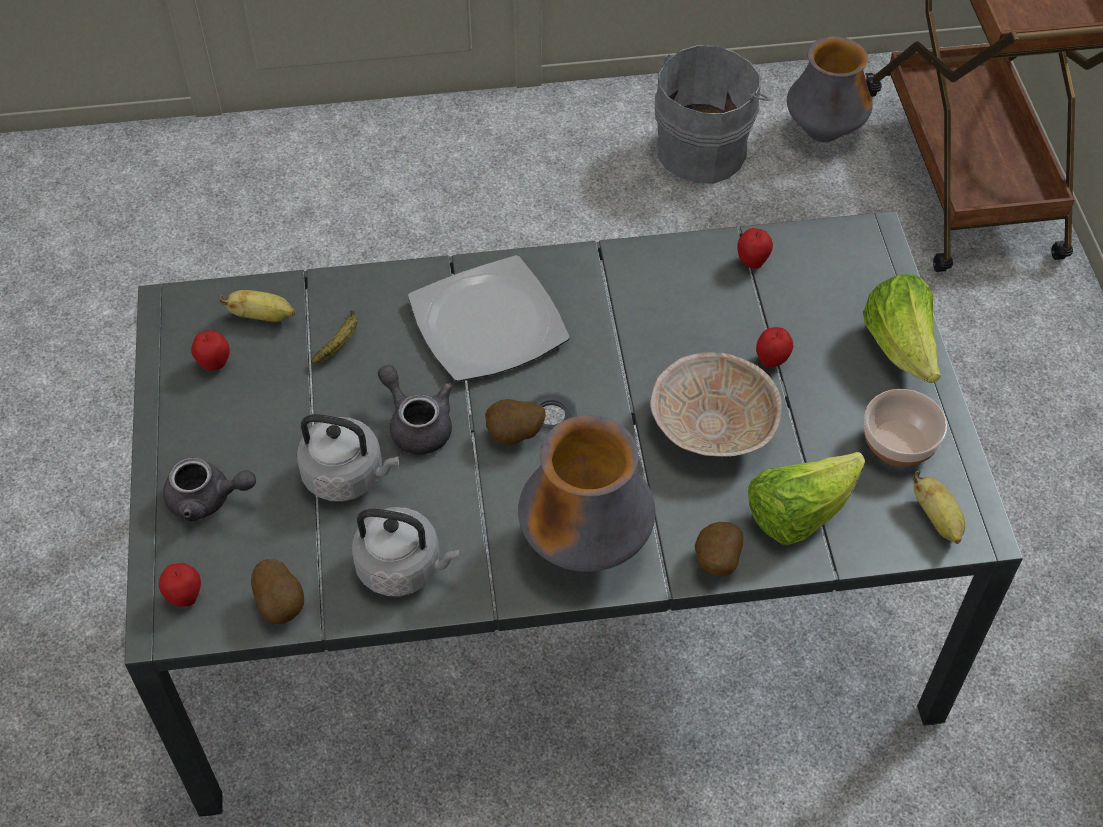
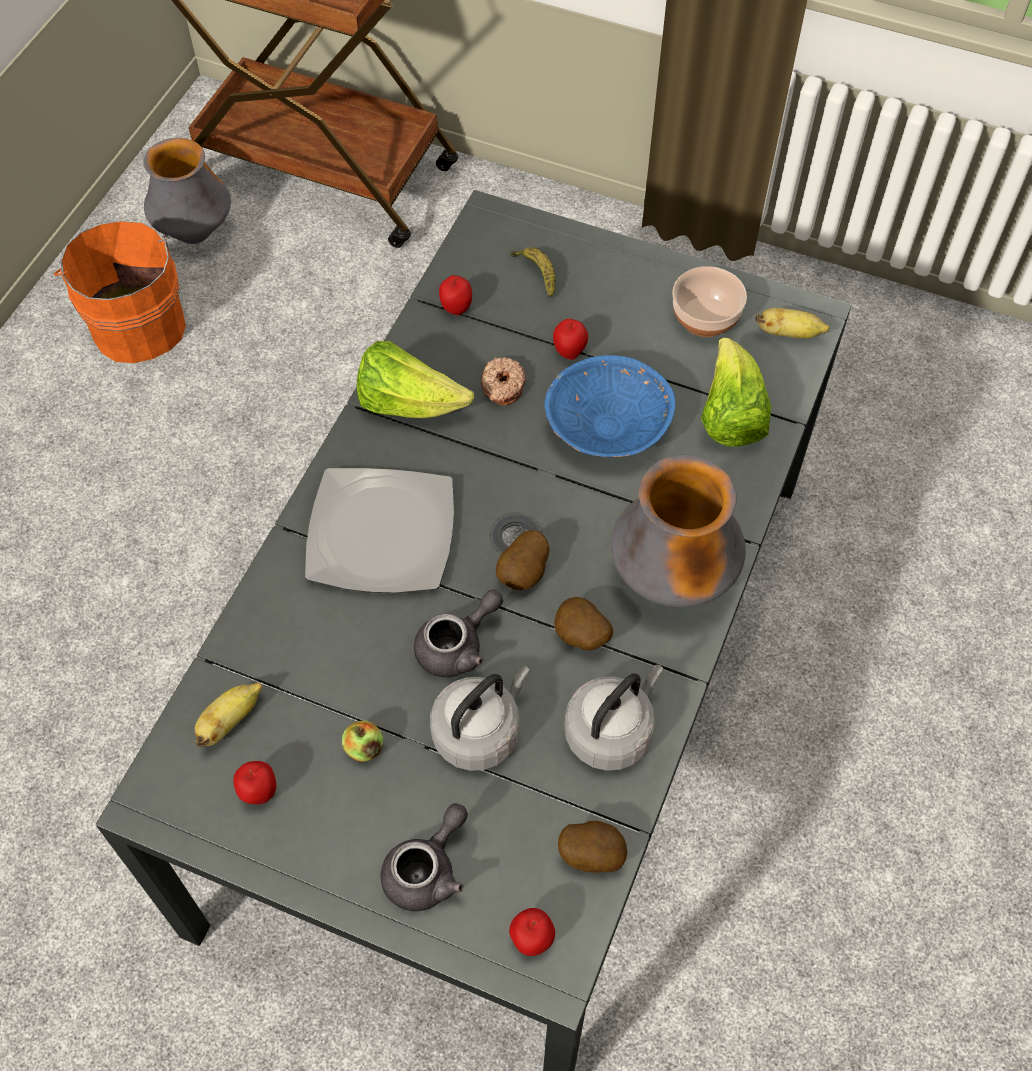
camera: 60 degrees left, 5 degrees up
banana [311,310,358,364] -> banana moved to [511,247,556,297]
grey teapot [378,365,452,454] -> grey teapot turned 150 degrees clockwise [414,590,503,678]
beige bowl [650,352,782,457] -> blue bowl [545,355,675,457]
grey bucket [655,45,769,184] -> orange bucket [54,220,186,363]
potato [695,522,743,576] -> potato moved to [554,597,613,651]
lettuce [863,274,941,383] -> lettuce moved to [357,341,474,418]
none -> apple [342,720,383,762]
none -> donut [481,357,526,405]

